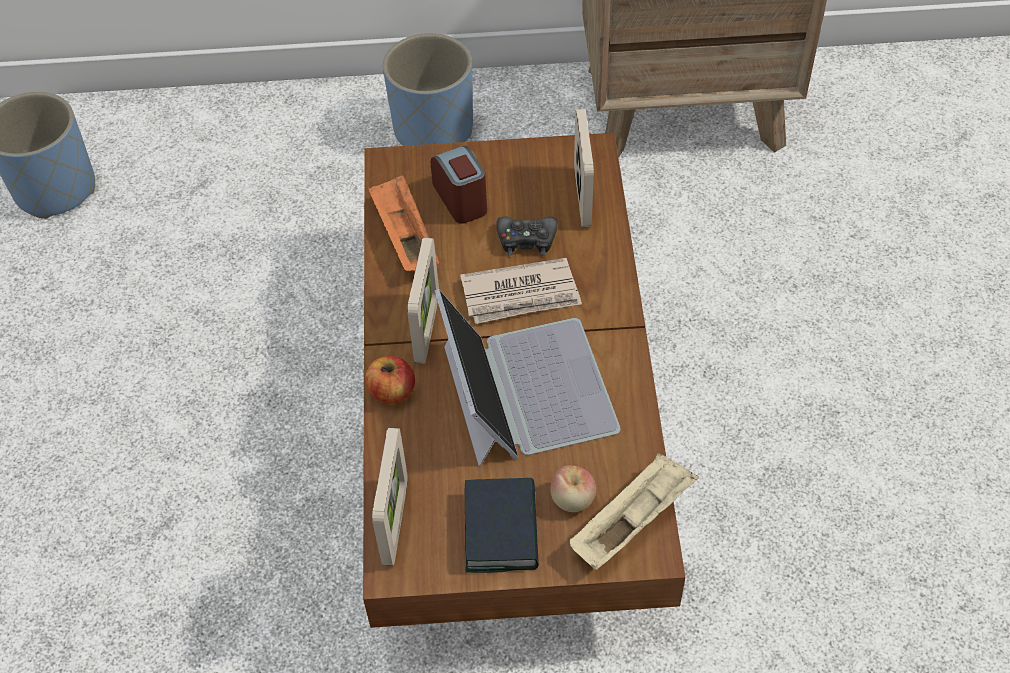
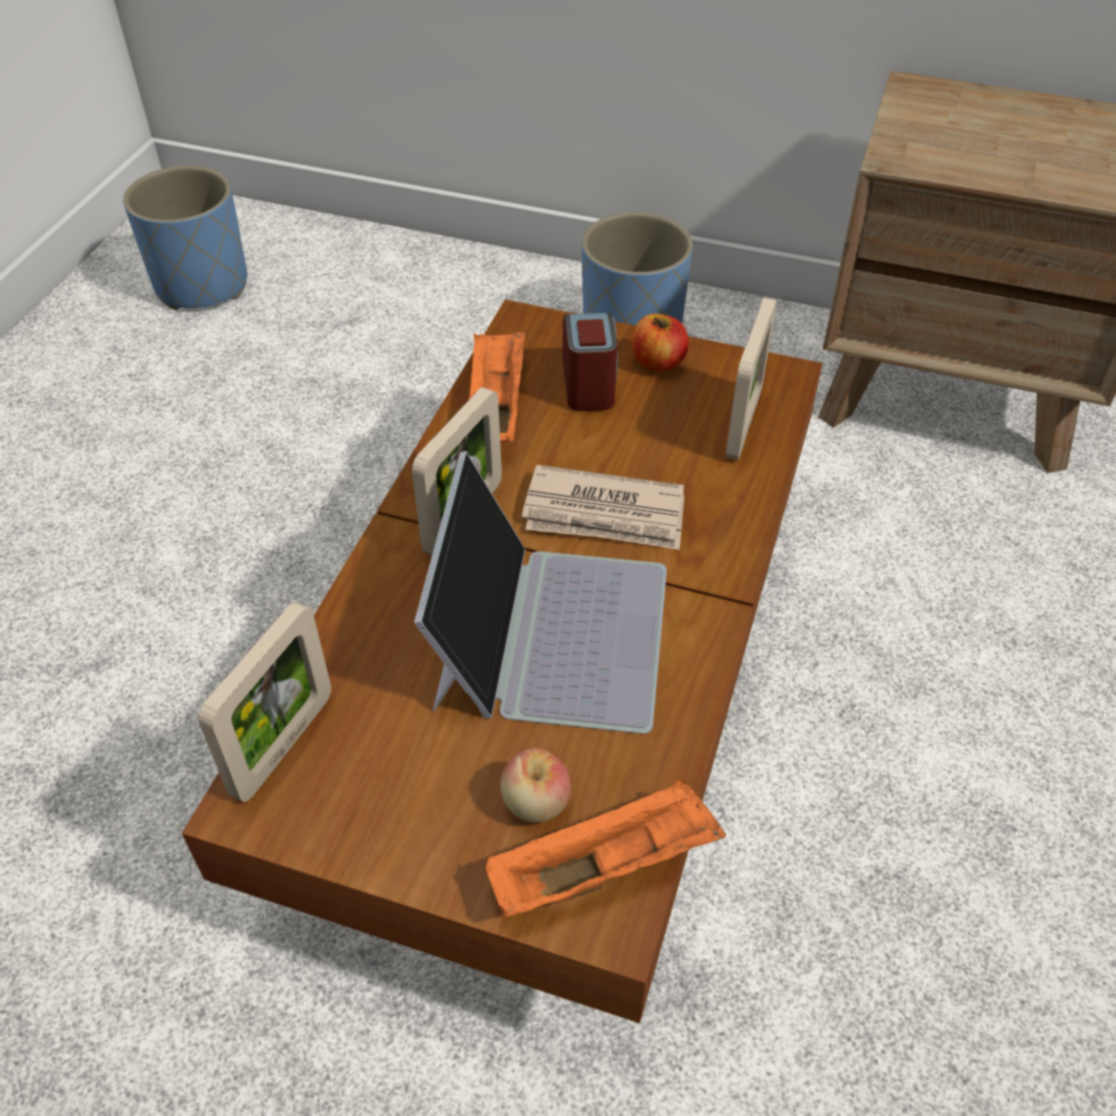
camera: 20 degrees right, 5 degrees down
apple [365,356,415,404] -> apple moved to [631,314,689,372]
book [465,478,539,573] -> none
black game controller [496,216,558,256] -> none
beige tray [569,453,699,570] -> orange tray [486,779,726,917]

